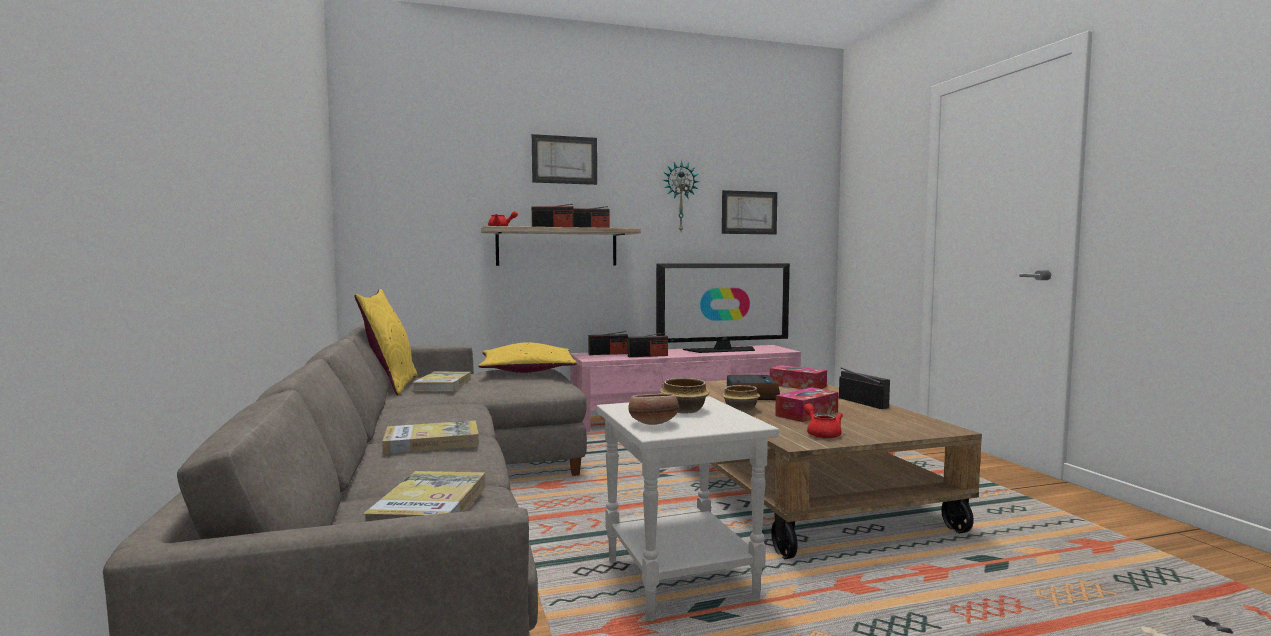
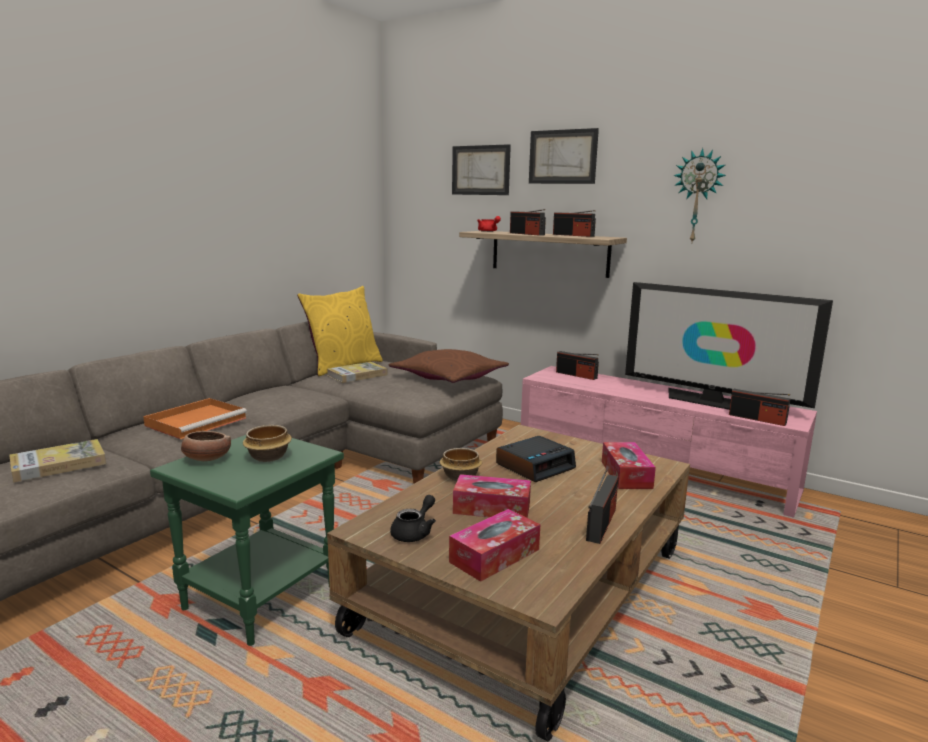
camera: 50 degrees right, 10 degrees up
book [382,420,479,454] -> orange tray [143,398,247,439]
yellow pillow [478,342,577,373] -> brown pillow [389,349,509,383]
white side table [597,397,779,621] -> green side table [150,435,344,646]
radio [628,332,668,357] -> radio moved to [729,389,790,426]
picture [722,190,777,234] -> picture moved to [452,144,511,195]
red teapot [804,403,843,439] -> black teapot [390,495,436,542]
none -> tissue box [449,509,540,582]

